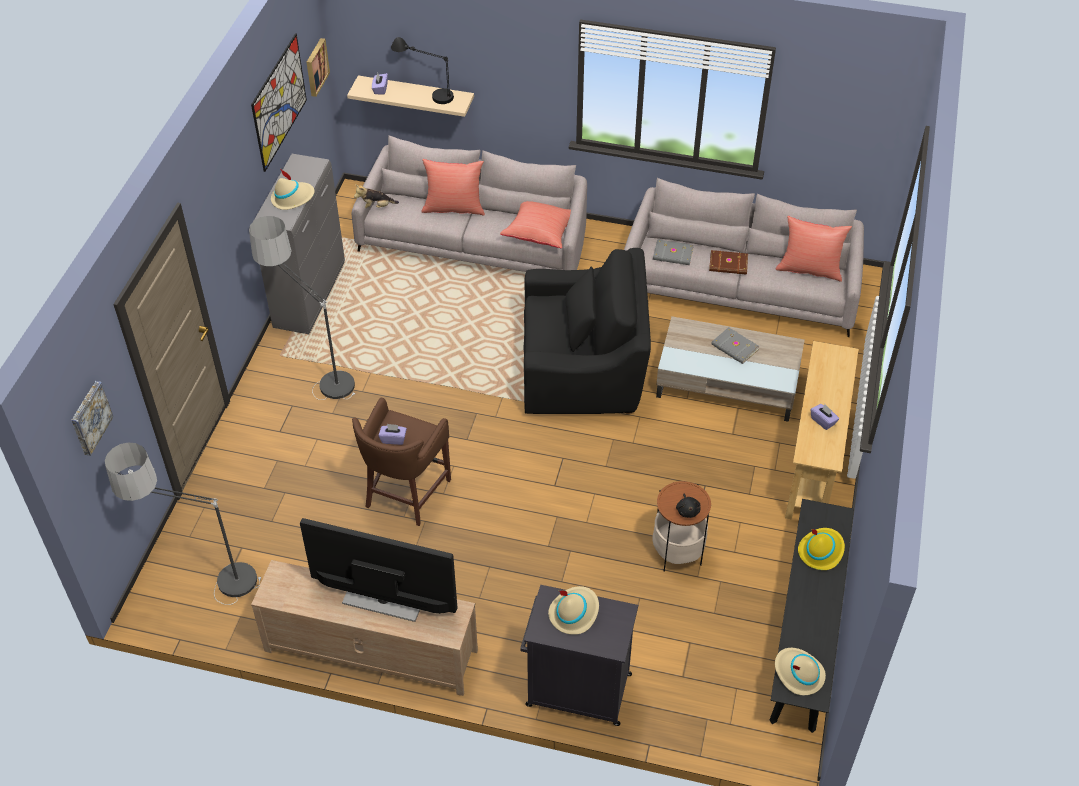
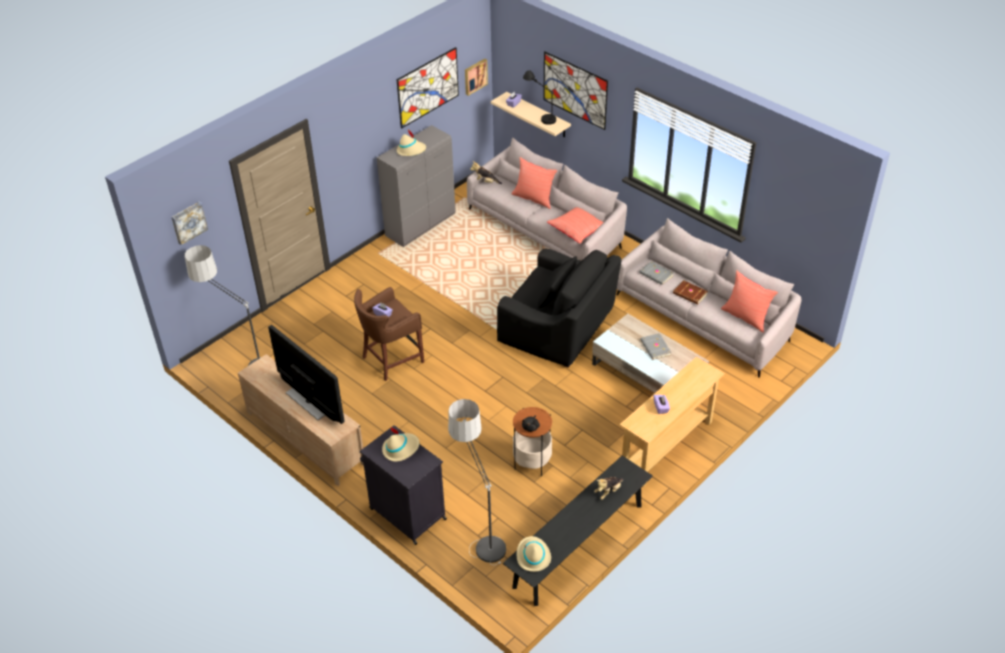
camera: 30 degrees right, 5 degrees down
floor lamp [249,216,355,400] -> floor lamp moved to [448,399,506,565]
yellow hat [798,528,845,570] -> plush toy [594,477,623,500]
none -> picture [543,51,608,130]

